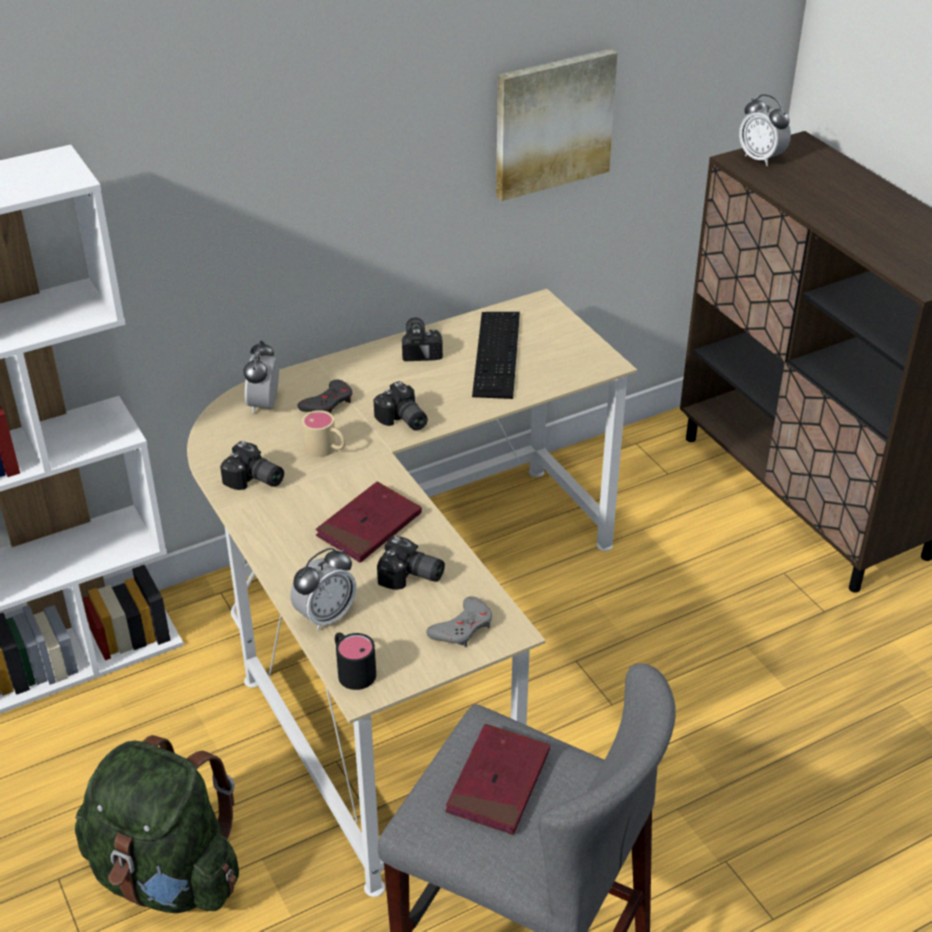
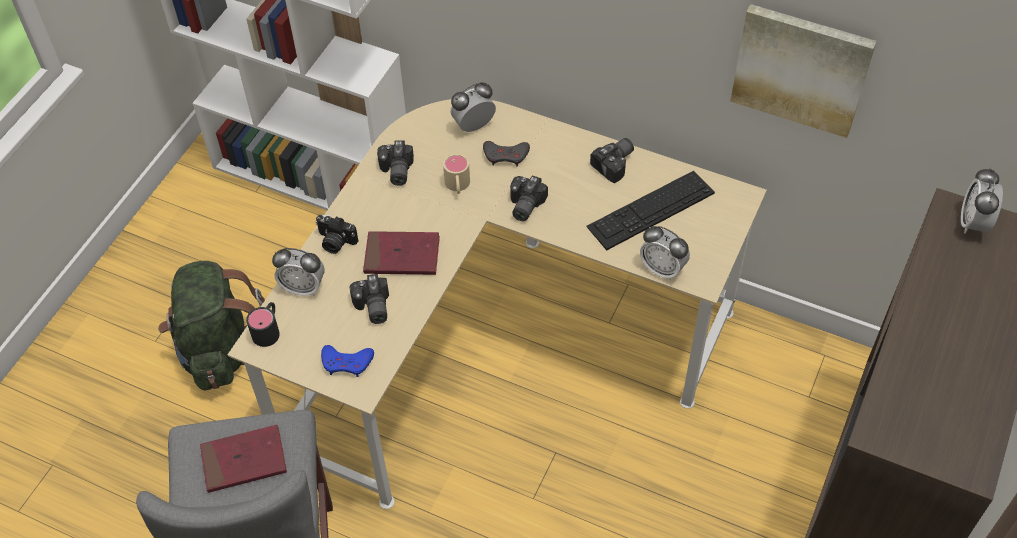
camera: 55 degrees right, 15 degrees up
grey game controller [426,596,492,647] -> blue game controller [321,345,374,377]
none -> camera [315,215,358,254]
none -> alarm clock [640,226,690,280]

